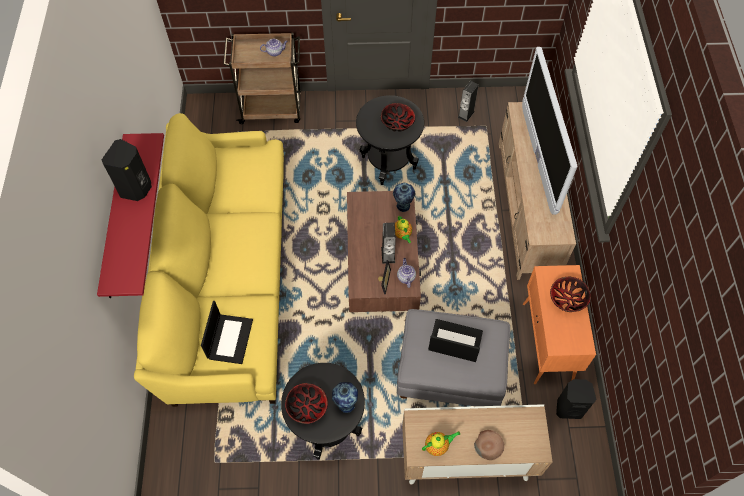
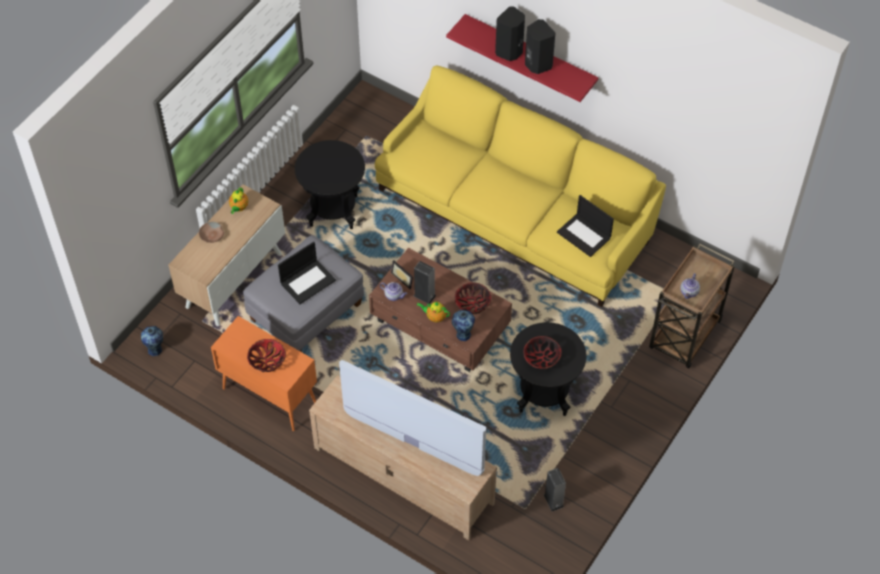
camera: 125 degrees right, 5 degrees down
laptop [201,301,253,364] -> laptop moved to [557,195,614,257]
bowl [285,383,328,424] -> bowl moved to [455,283,491,314]
vase [332,382,358,413] -> vase moved to [141,326,163,356]
black speaker [556,379,597,419] -> black speaker moved to [495,6,525,61]

